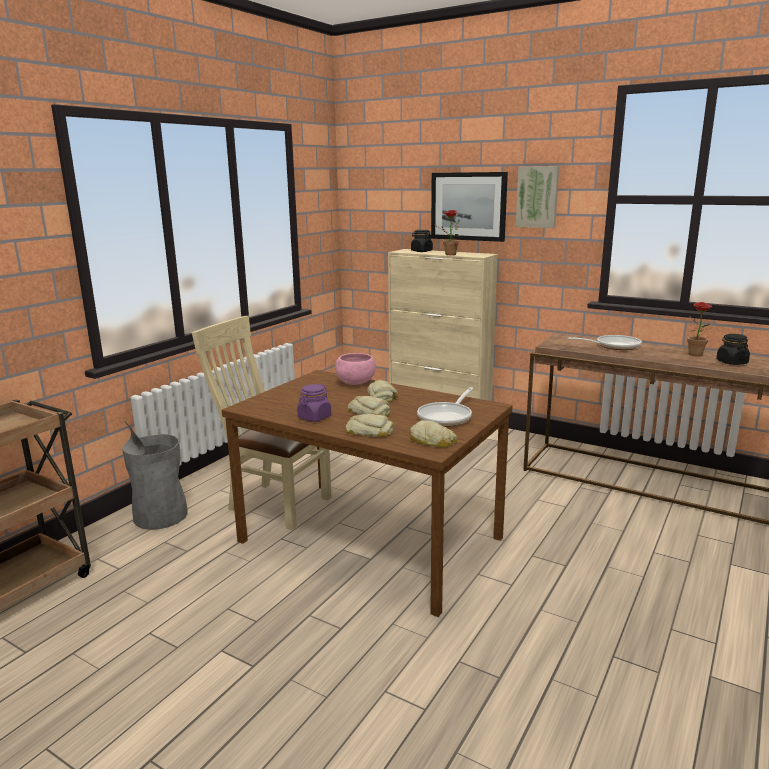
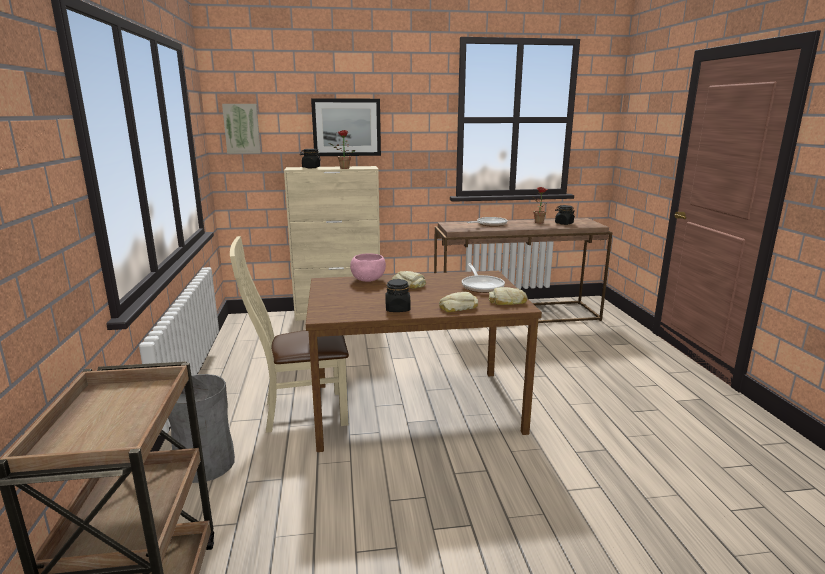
camera: 40 degrees left, 0 degrees up
purple jar [297,384,331,422] -> black jar [385,279,410,312]
bread [348,396,391,416] -> none
picture [515,166,559,228] -> picture moved to [222,104,261,154]

